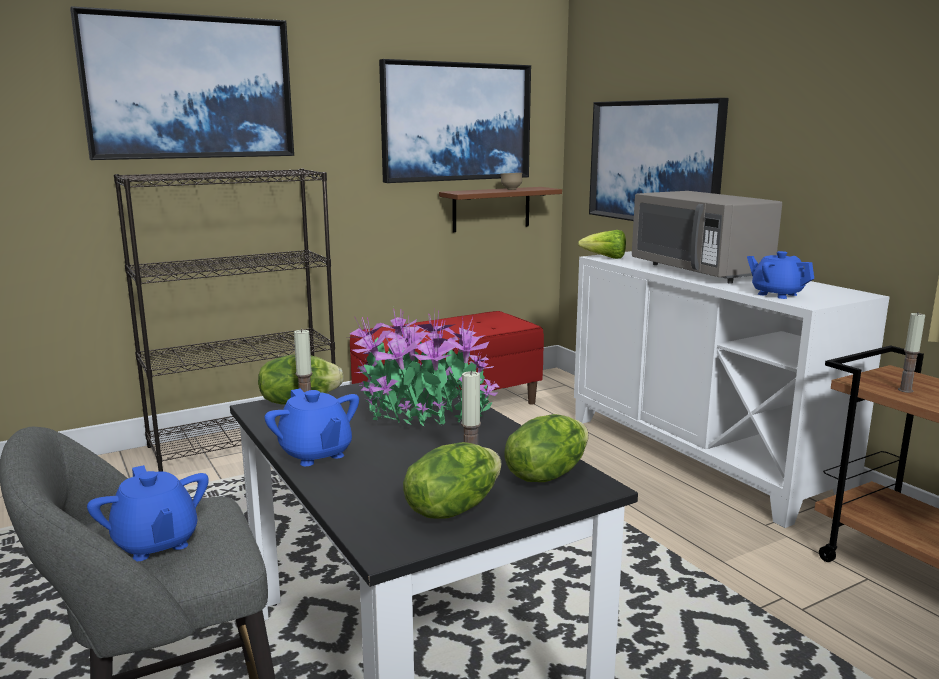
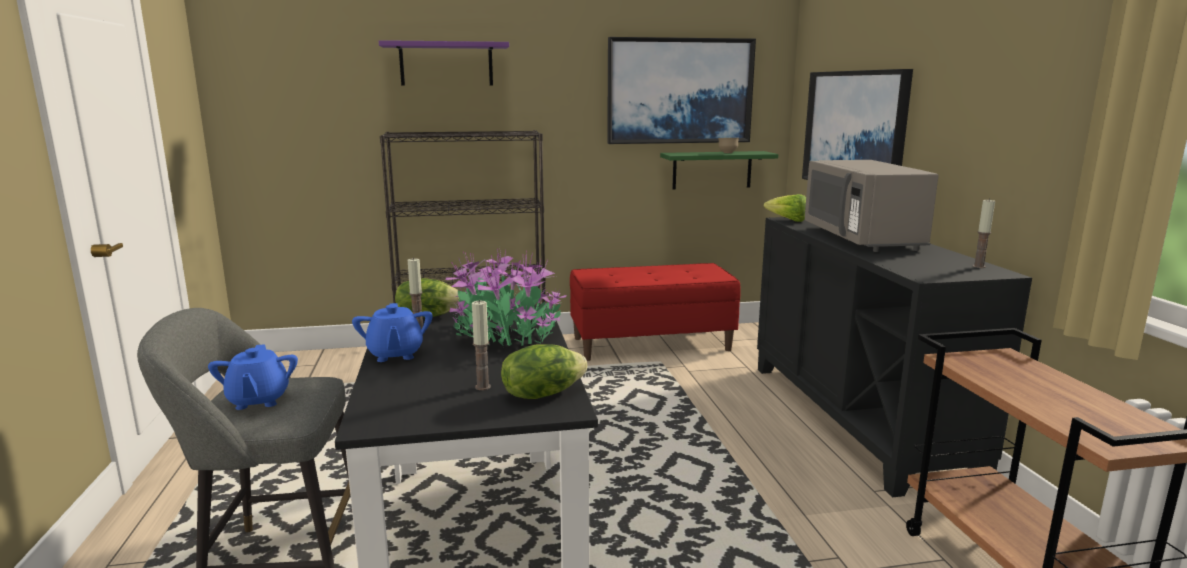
camera: 20 degrees right, 0 degrees up
picture [70,6,294,160] -> purple shelf [379,40,509,85]
lettuce [403,442,501,519] -> none
brown shelf [439,187,562,232] -> green shelf [660,151,779,190]
white cabinet [574,251,890,528] -> black cabinet [757,217,1032,497]
blue teapot [747,251,814,299] -> none
candle [898,313,925,393] -> candle moved to [973,198,995,268]

